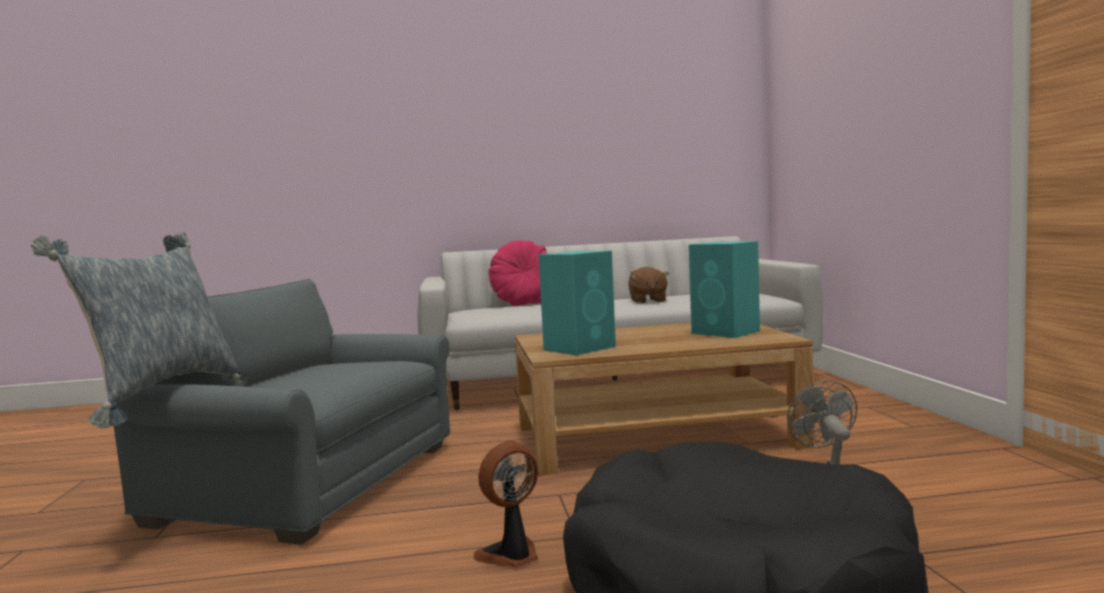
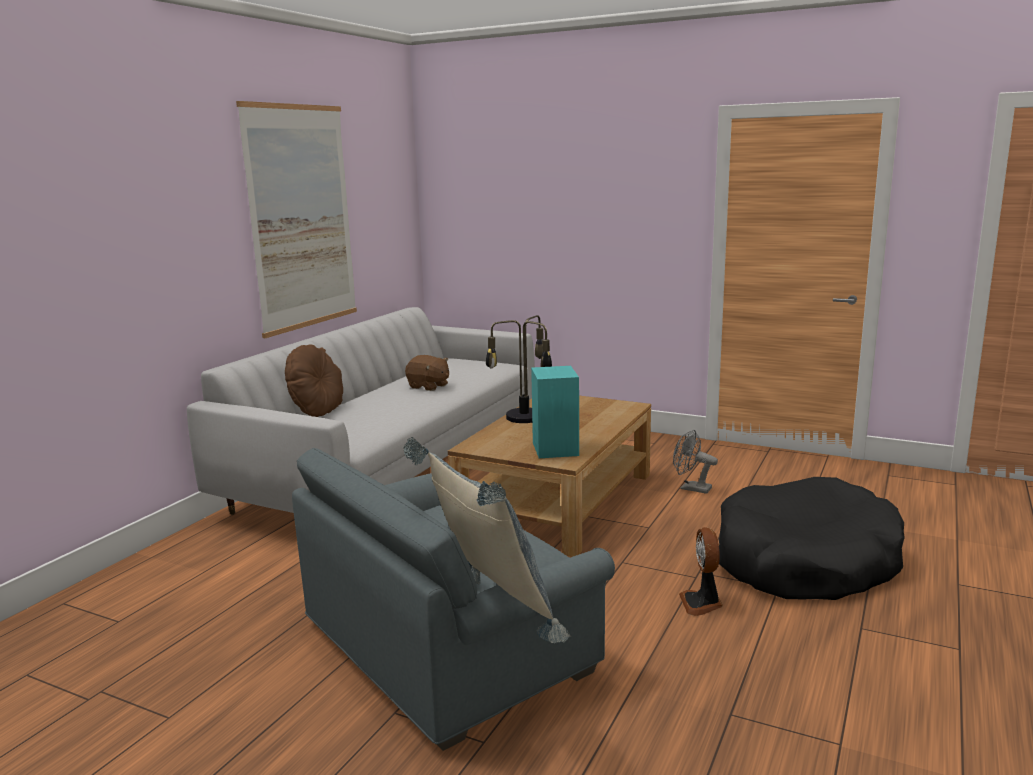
camera: 55 degrees left, 10 degrees up
pink pillow [488,240,547,306] -> brown pillow [285,344,343,417]
turquoise speaker [689,241,760,338] -> none
none -> picture [236,101,357,338]
none -> table lamp [486,315,552,423]

